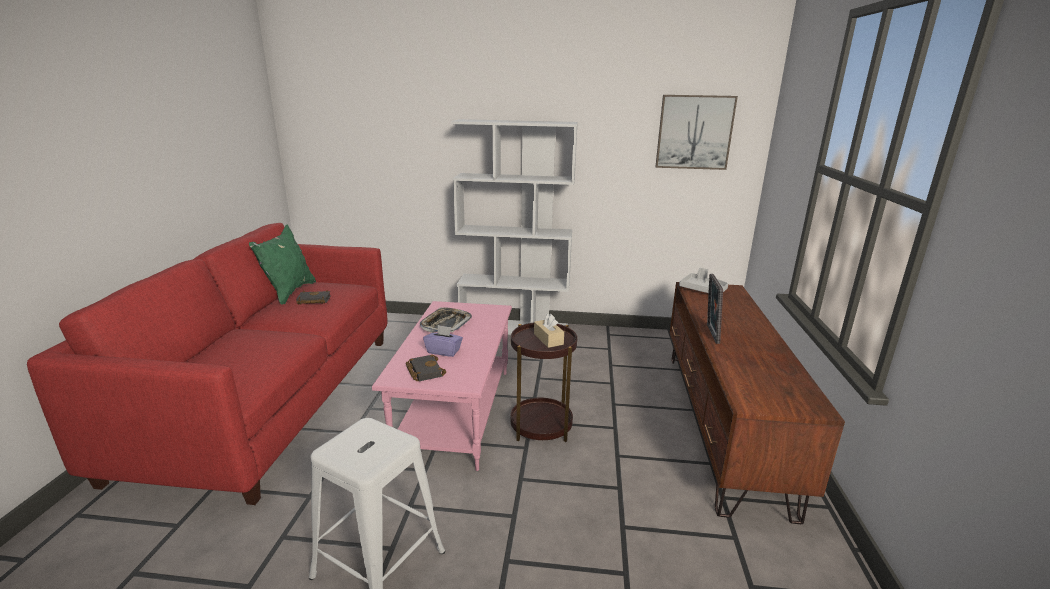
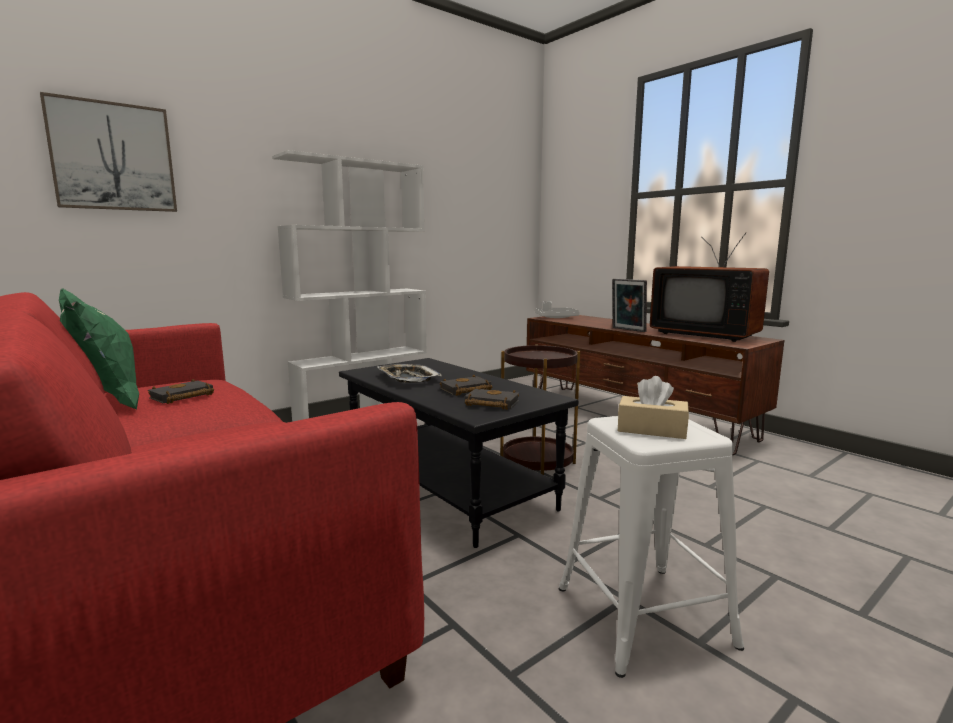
camera: 45 degrees left, 10 degrees down
pink coffee table [372,301,512,471] -> black coffee table [339,358,578,548]
purple tissue box [423,325,463,357] -> black book [440,375,492,396]
beige tissue box [534,313,564,348] -> beige tissue box moved to [618,376,689,439]
picture [655,95,738,170] -> picture moved to [40,92,177,212]
none -> television [650,233,769,342]

